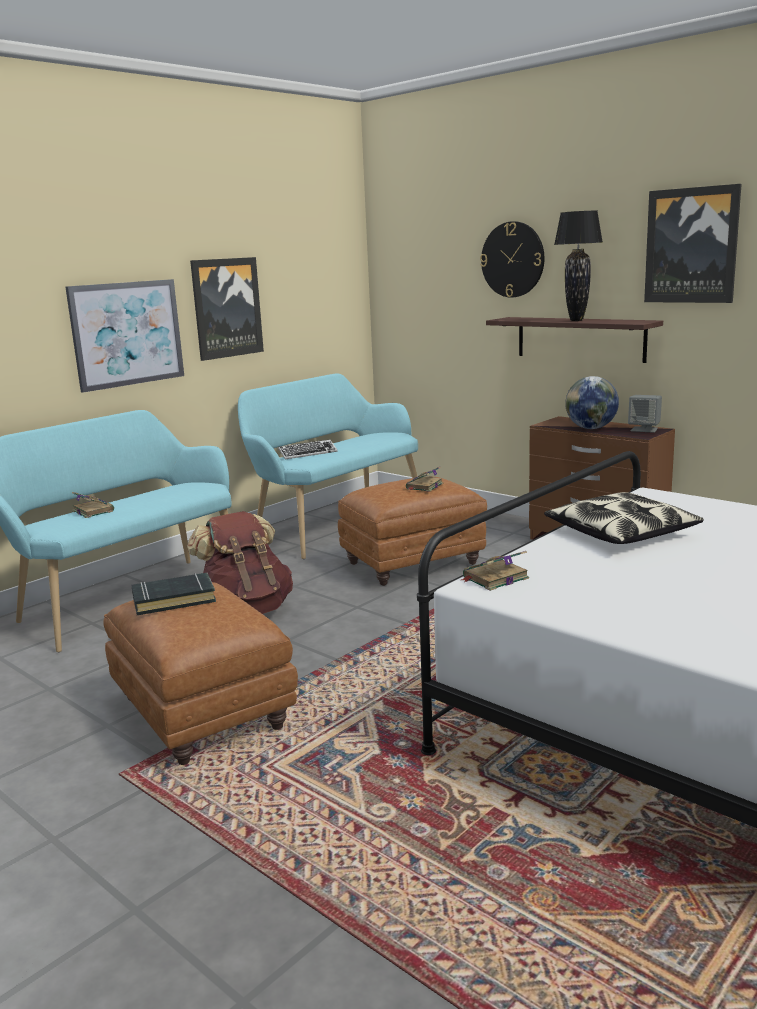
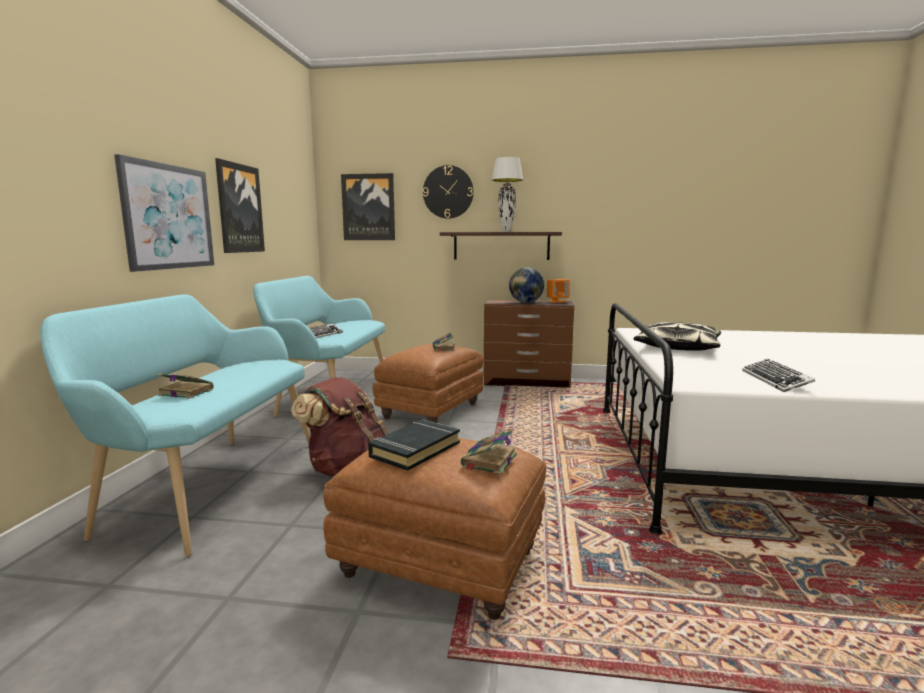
camera: 35 degrees left, 5 degrees down
book [461,551,529,591] -> book moved to [461,428,517,474]
black table lamp [554,211,603,321] -> white table lamp [492,157,523,232]
grey speaker [628,395,662,433] -> orange speaker [547,279,570,303]
picture [644,184,742,303] -> picture moved to [341,173,395,240]
none -> keyboard [742,359,815,392]

